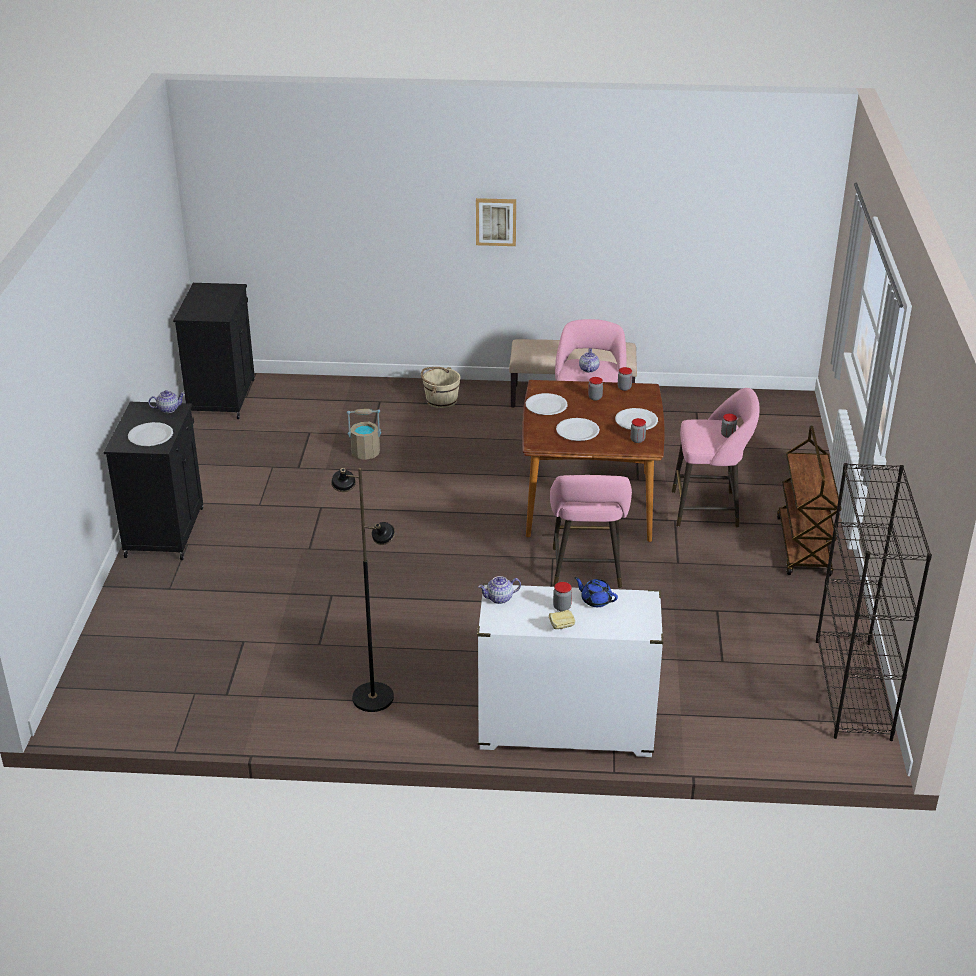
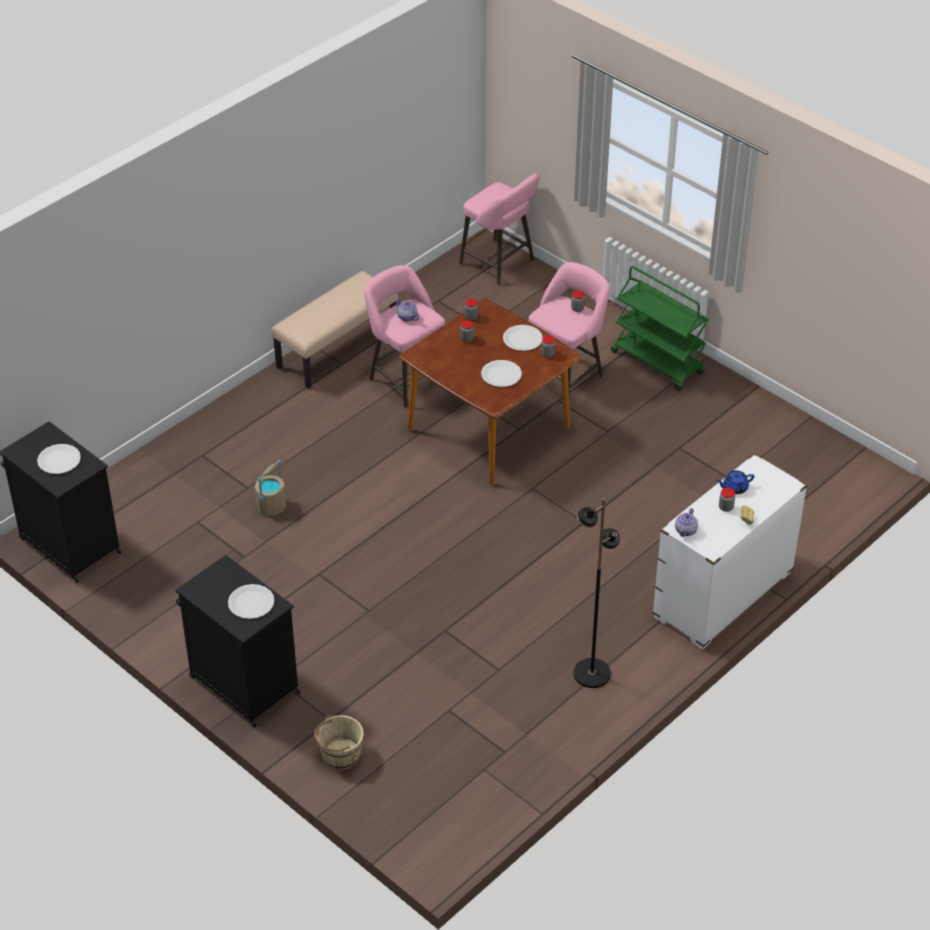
camera: 50 degrees left, 10 degrees up
teapot [148,390,185,413] -> none
beige bucket [421,367,460,408] -> beige bucket moved to [314,715,364,770]
picture [476,198,516,246] -> none
white plate [525,393,568,415] -> white plate moved to [37,444,81,474]
pink stool [550,475,632,588] -> pink stool moved to [459,174,539,285]
brown cart [777,426,842,577] -> green cart [611,266,709,390]
black bookcase [816,463,932,741] -> none

